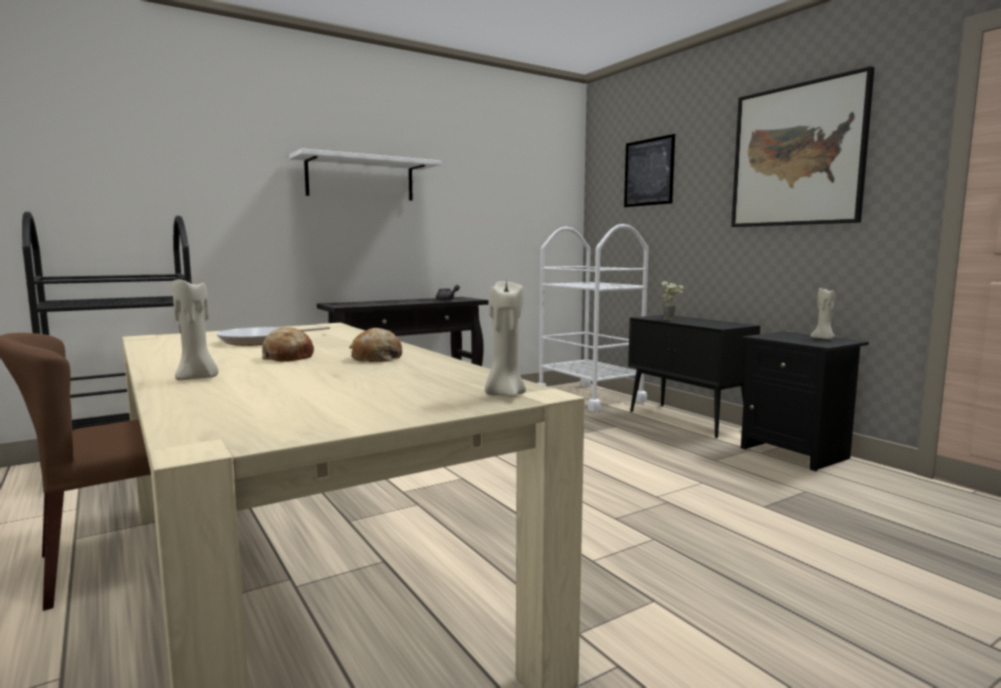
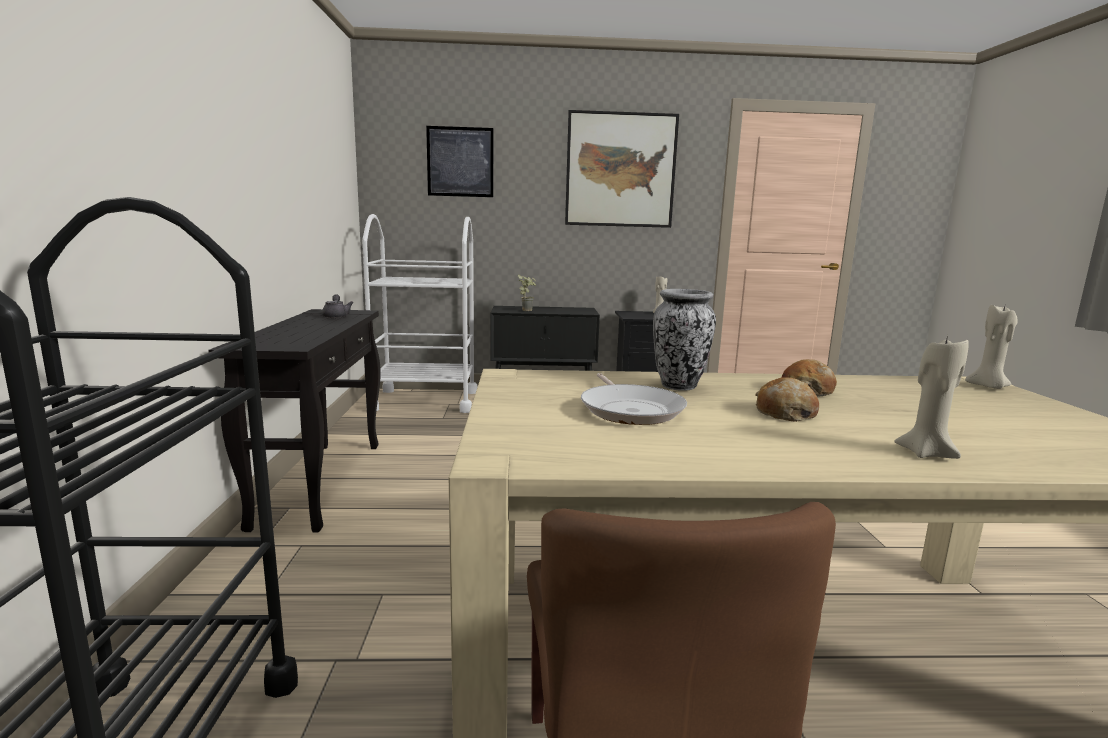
camera: 60 degrees left, 5 degrees up
white shelf [289,148,441,201] -> none
none -> vase [653,289,716,391]

